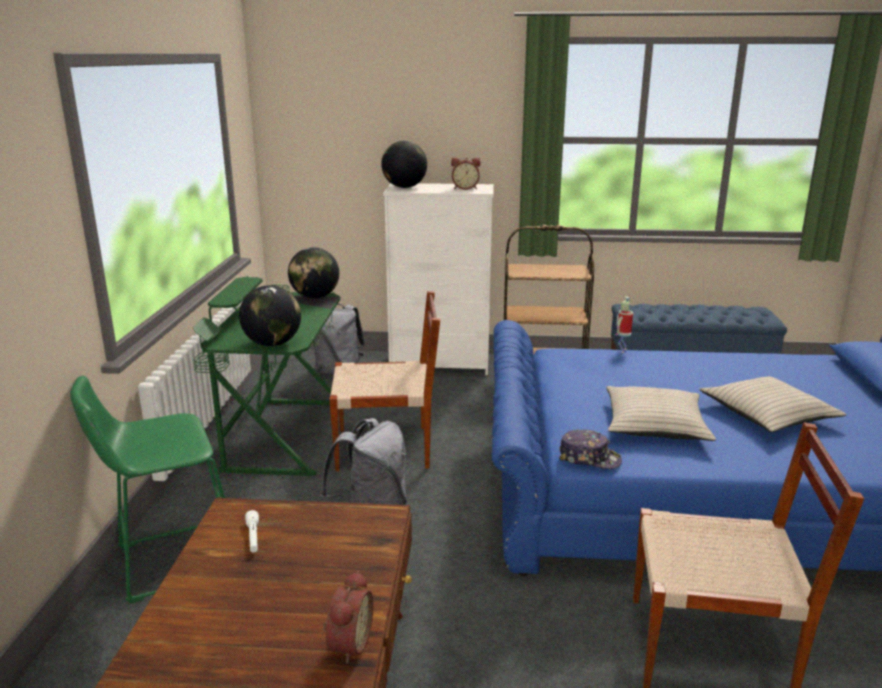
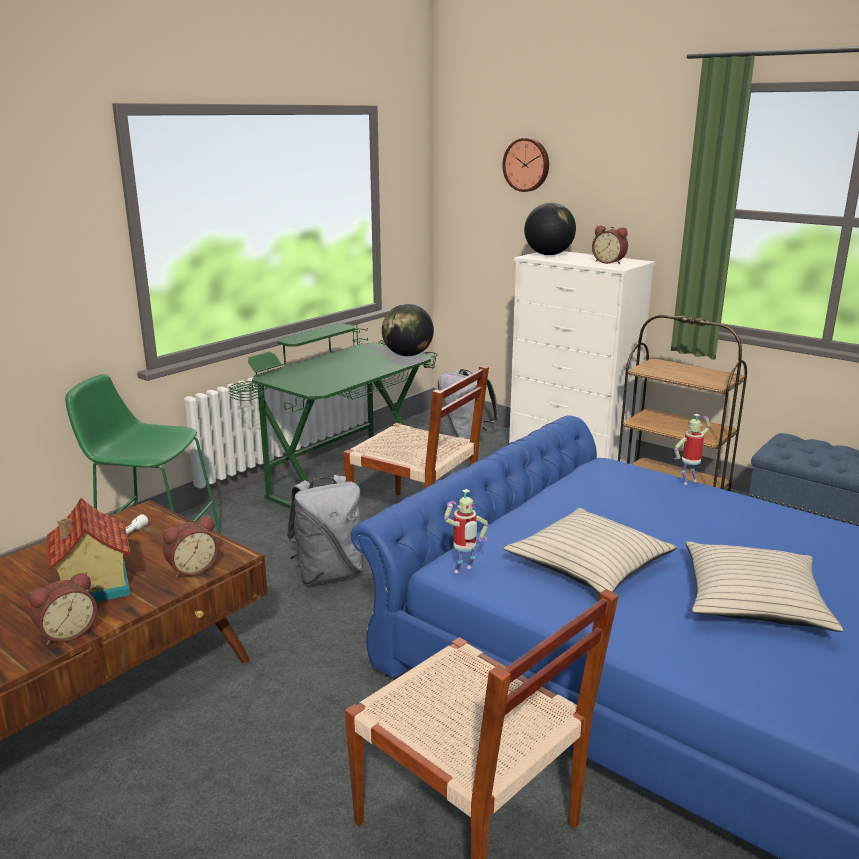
camera: 35 degrees right, 0 degrees up
globe [239,285,301,346] -> none
cap [559,429,622,469] -> toy robot [444,489,489,573]
none -> toy house [47,498,131,602]
none -> alarm clock [163,516,219,578]
none -> wall clock [502,138,549,192]

